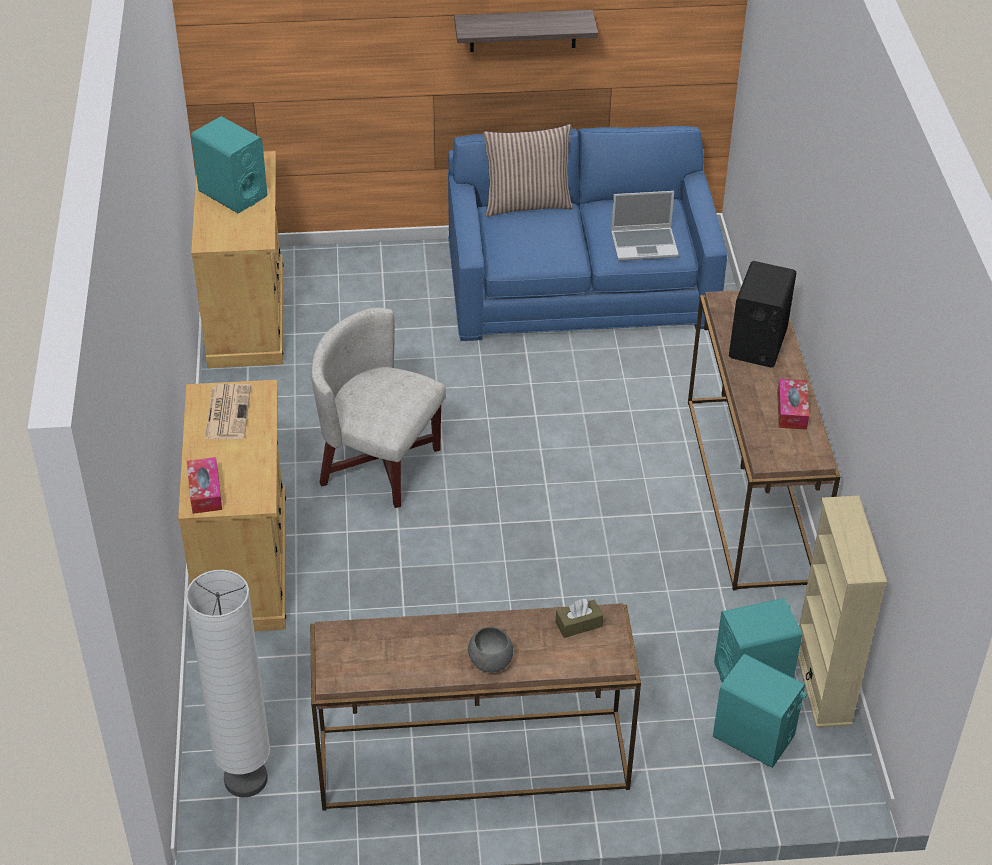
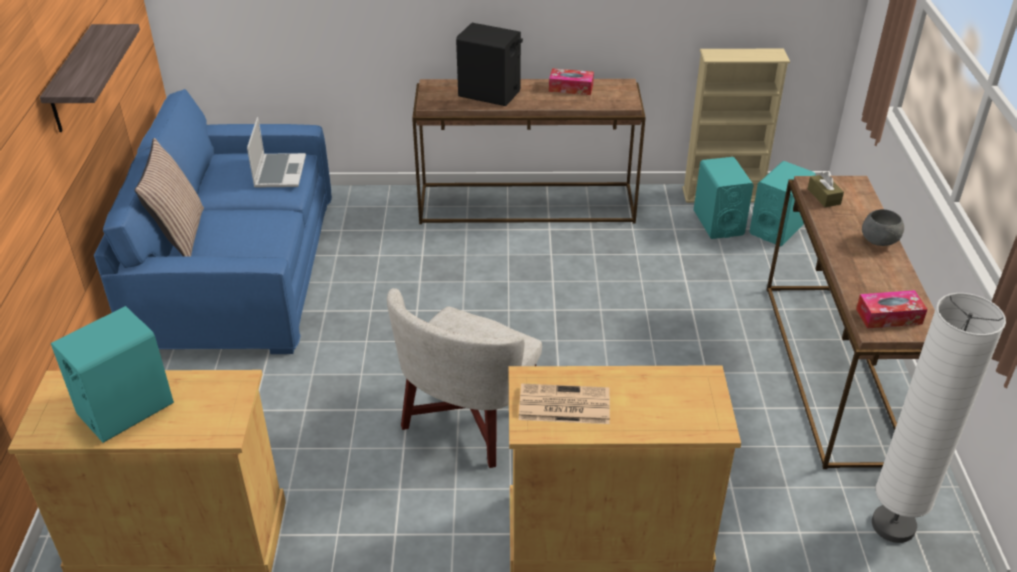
camera: 85 degrees left, 5 degrees down
tissue box [187,457,222,514] -> tissue box moved to [856,290,928,329]

